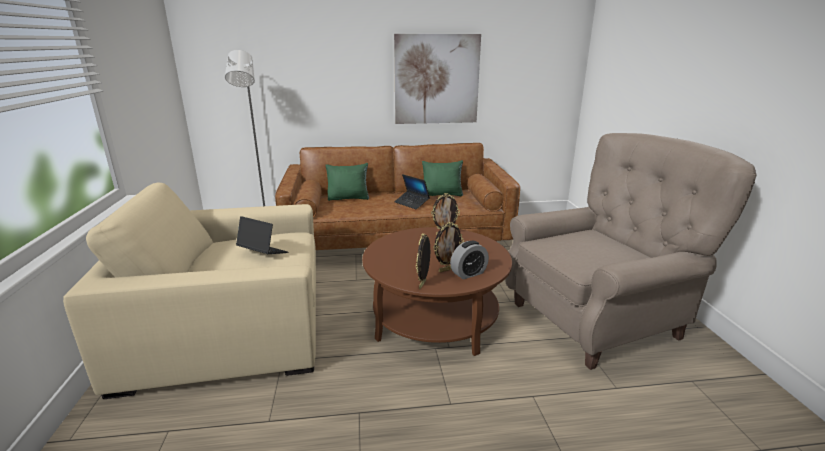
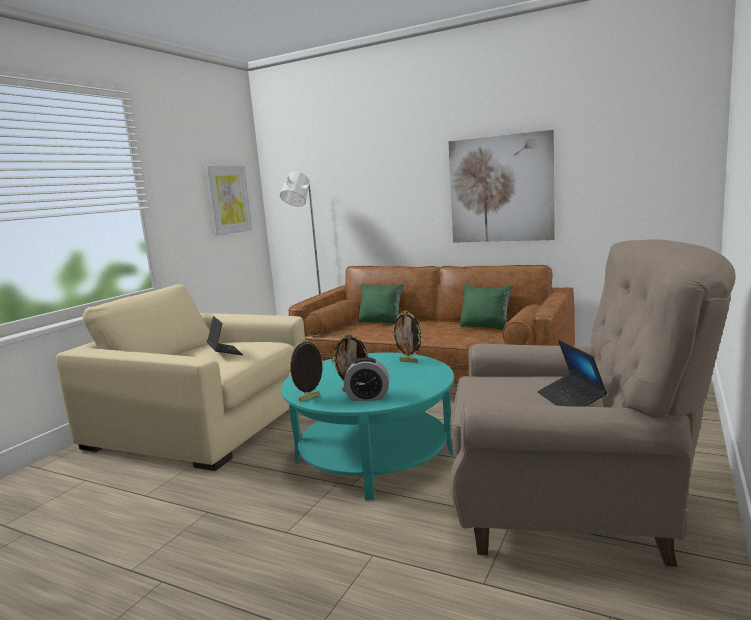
camera: 35 degrees right, 10 degrees down
brown coffee table [362,227,512,356] -> turquoise coffee table [281,353,454,500]
laptop [394,174,430,209] -> laptop moved to [537,340,607,407]
none -> picture [205,166,252,236]

